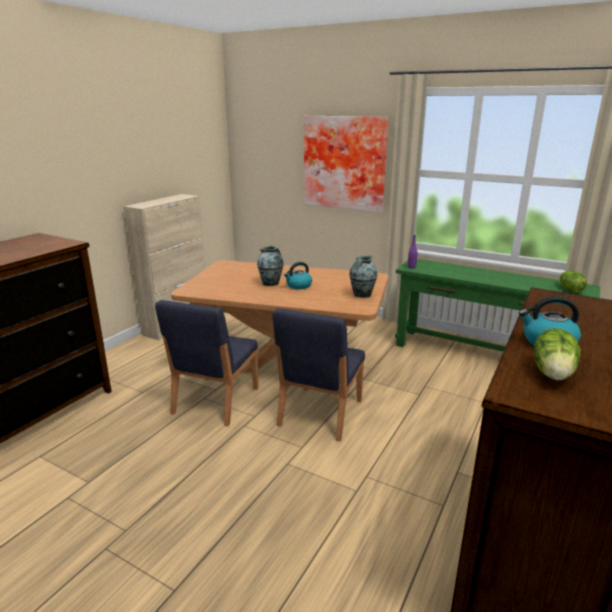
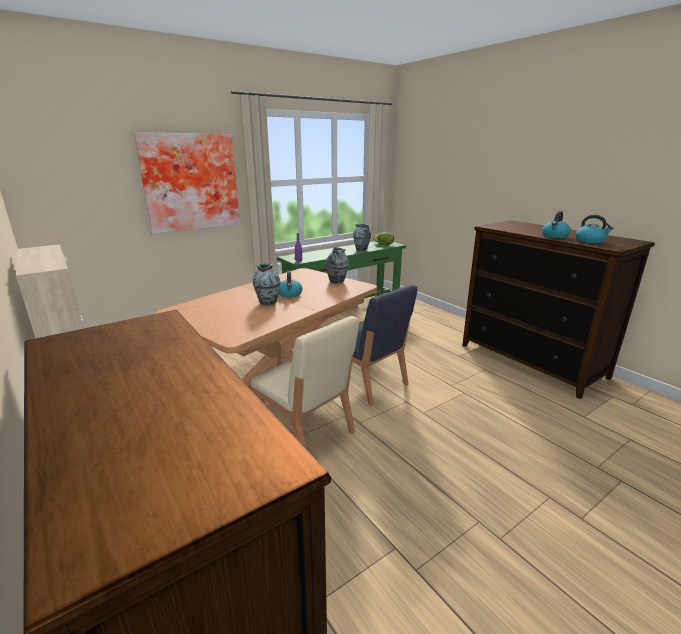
camera: 65 degrees left, 0 degrees up
blue chair [155,300,259,427] -> beige chair [251,316,359,448]
lettuce [534,328,581,381] -> kettle [576,215,613,243]
none -> vase [353,224,371,251]

